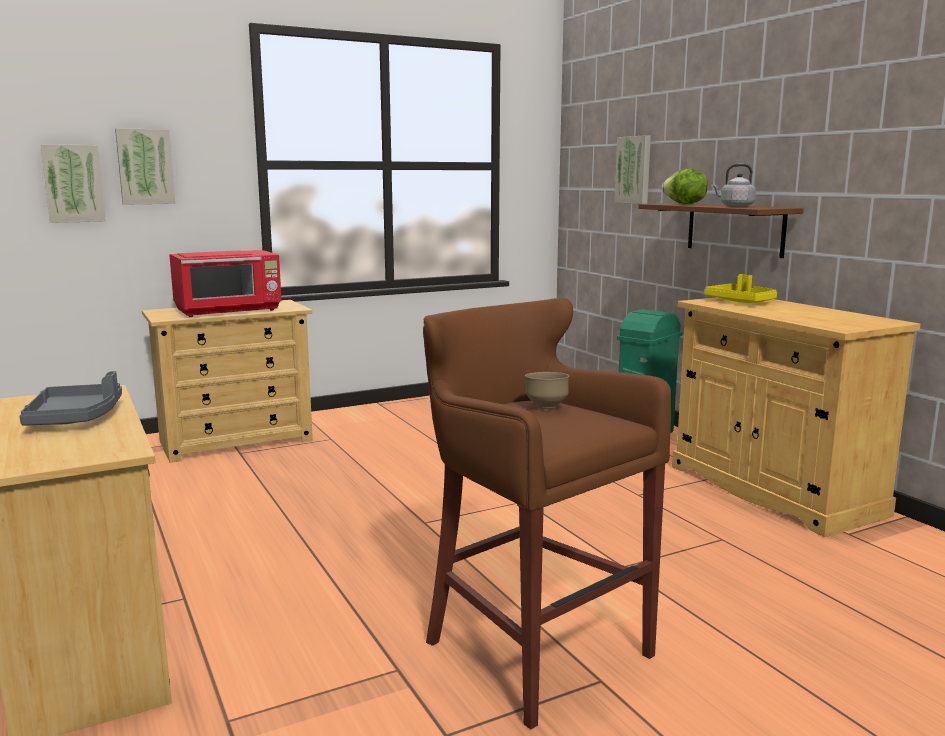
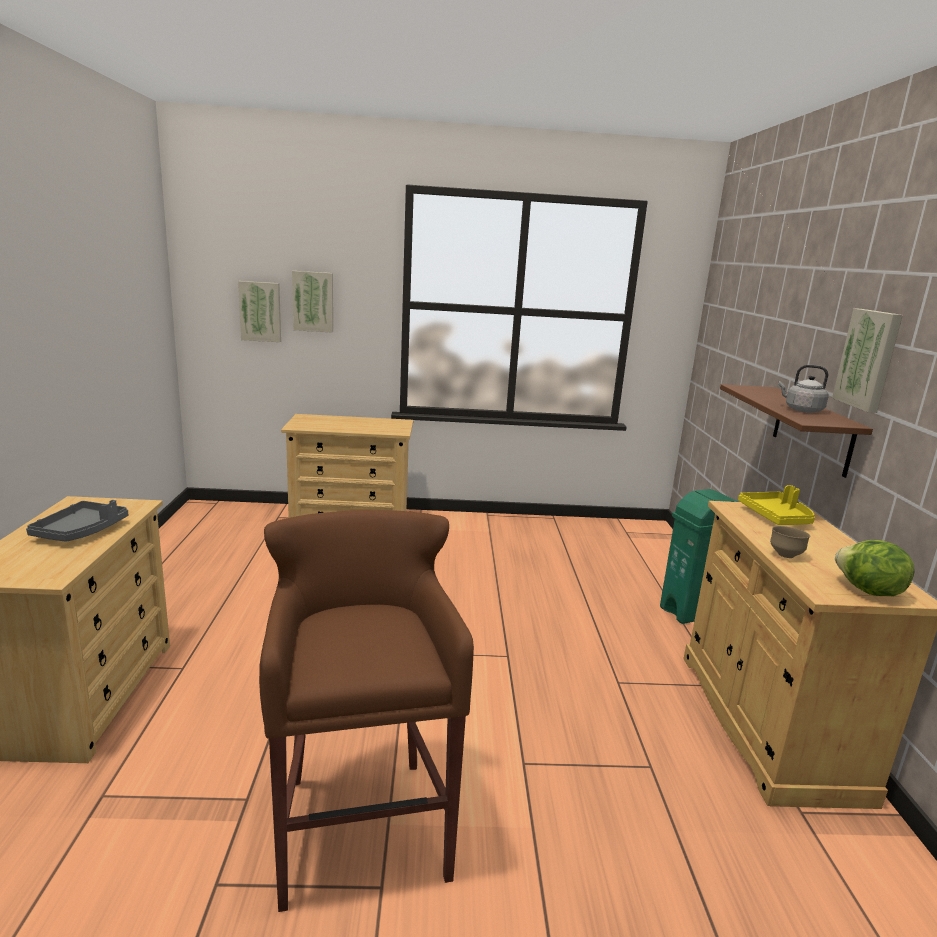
camera: 25 degrees right, 5 degrees up
red microwave [169,250,282,317] -> none
brown bowl [525,372,569,409] -> brown bowl moved to [770,526,810,558]
picture [615,135,651,204] -> picture moved to [832,308,903,413]
lettuce [662,168,708,204] -> lettuce moved to [835,540,915,596]

